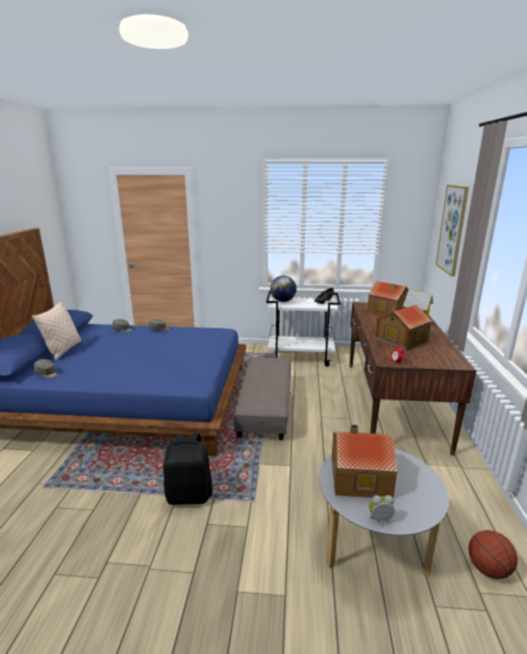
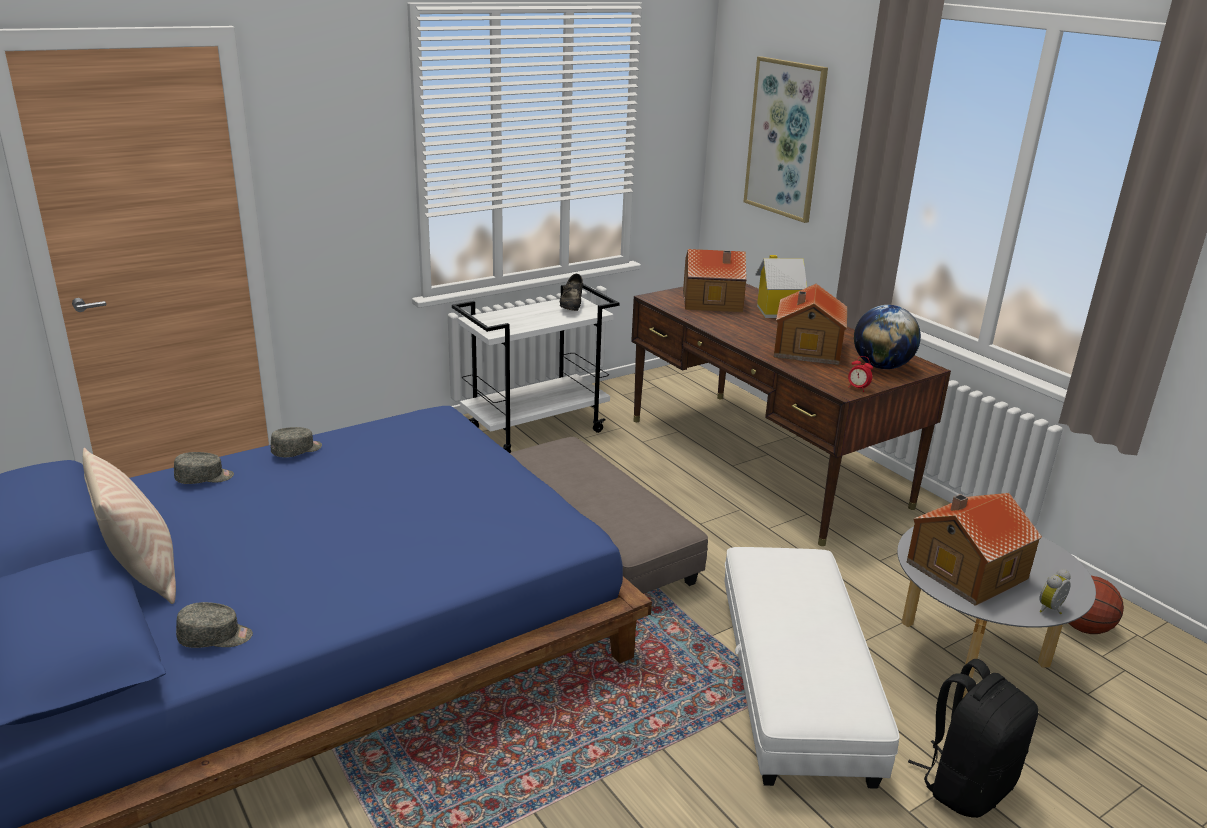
camera: 40 degrees left, 5 degrees up
black backpack [163,433,213,505] -> black backpack moved to [908,659,1038,818]
globe [270,276,296,302] -> globe moved to [854,305,921,369]
none -> white ottoman [725,547,900,789]

